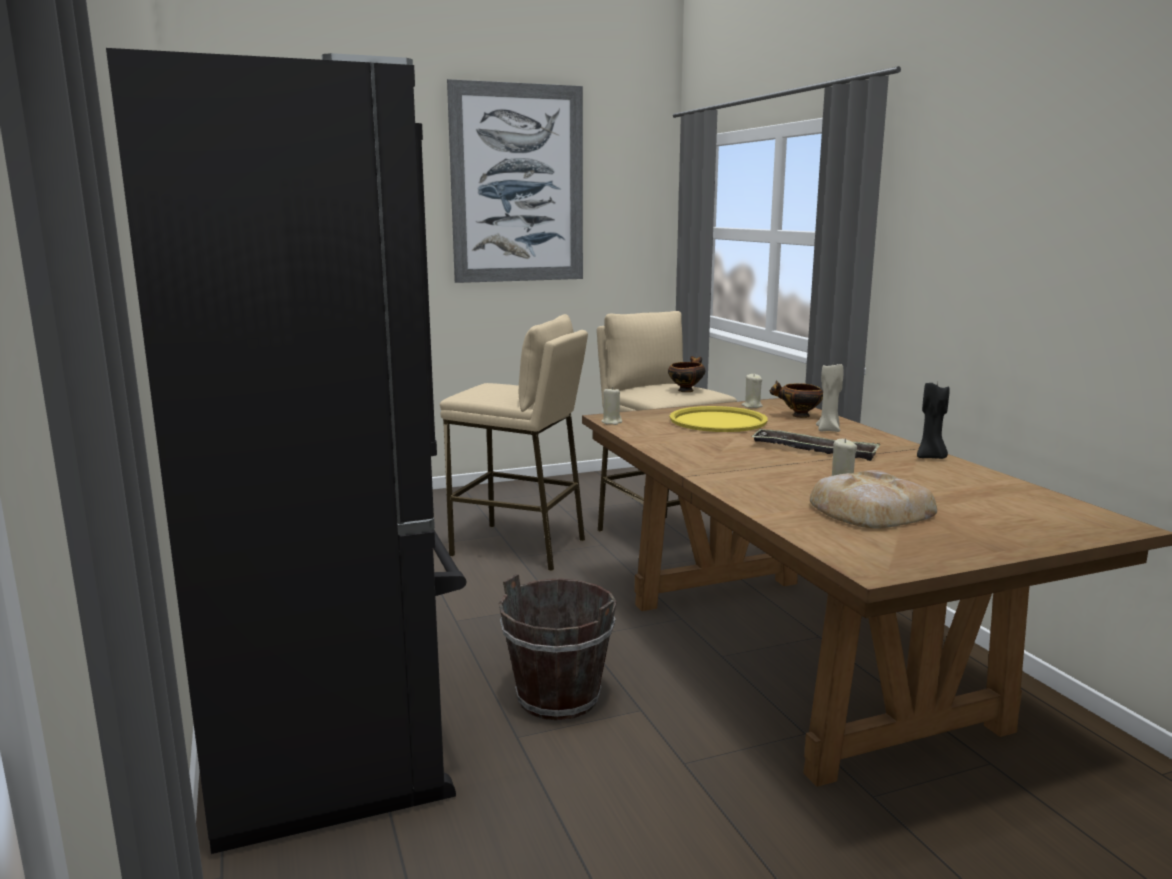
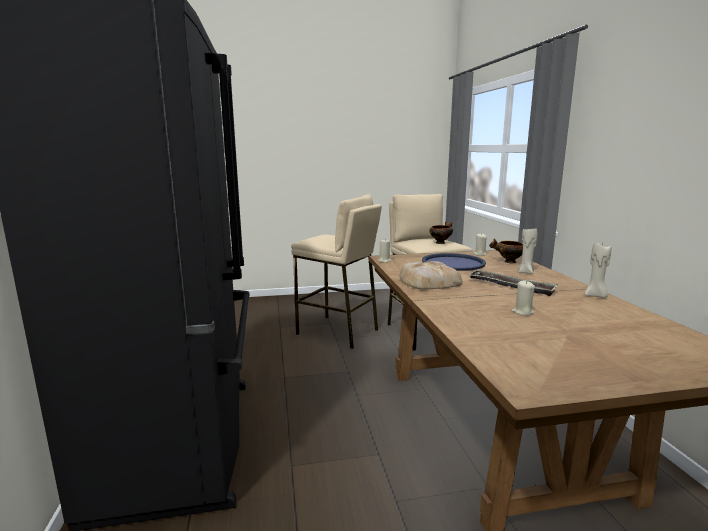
camera: 10 degrees right, 0 degrees up
picture [447,79,583,283] -> none
brown bucket [499,574,617,720] -> none
yellow tray [670,406,768,432] -> blue tray [422,253,486,271]
bread [810,470,937,529] -> bread moved to [399,261,462,289]
black candle [917,382,950,459] -> beige candle [585,243,612,298]

